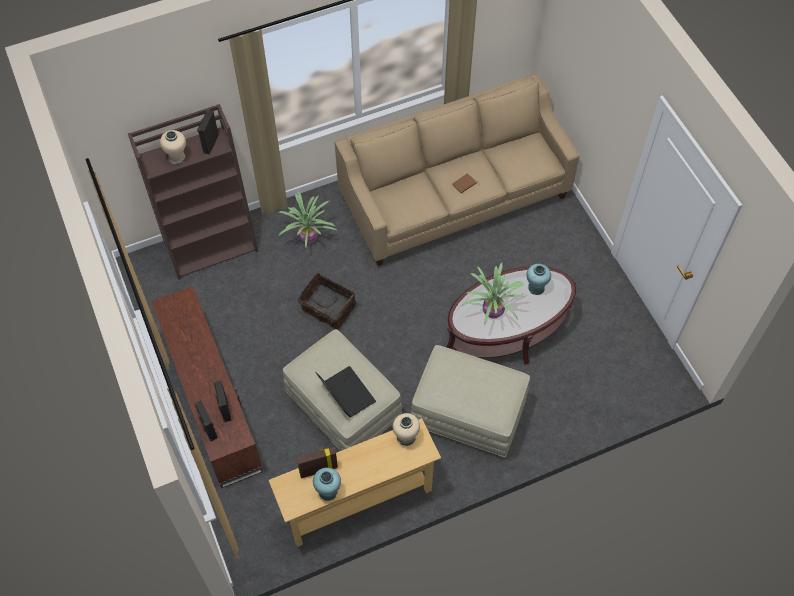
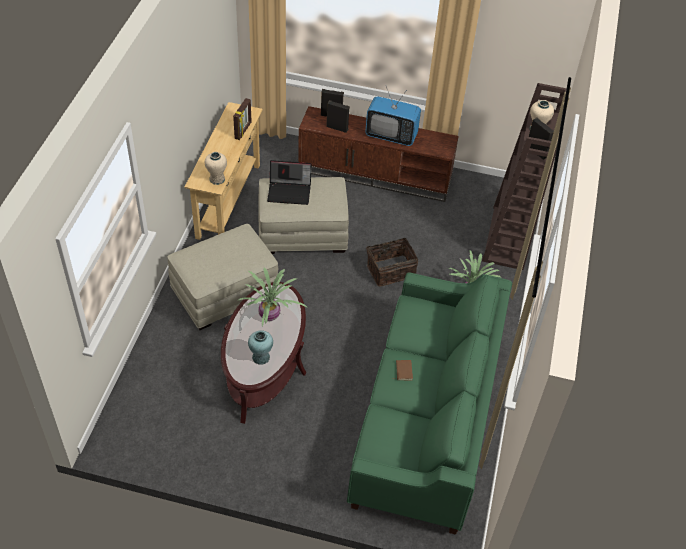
camera: 125 degrees right, 10 degrees down
turquoise vase [313,468,341,501] -> none
beige sofa [334,74,580,266] -> green sofa [347,272,512,535]
none -> television [365,87,421,146]

